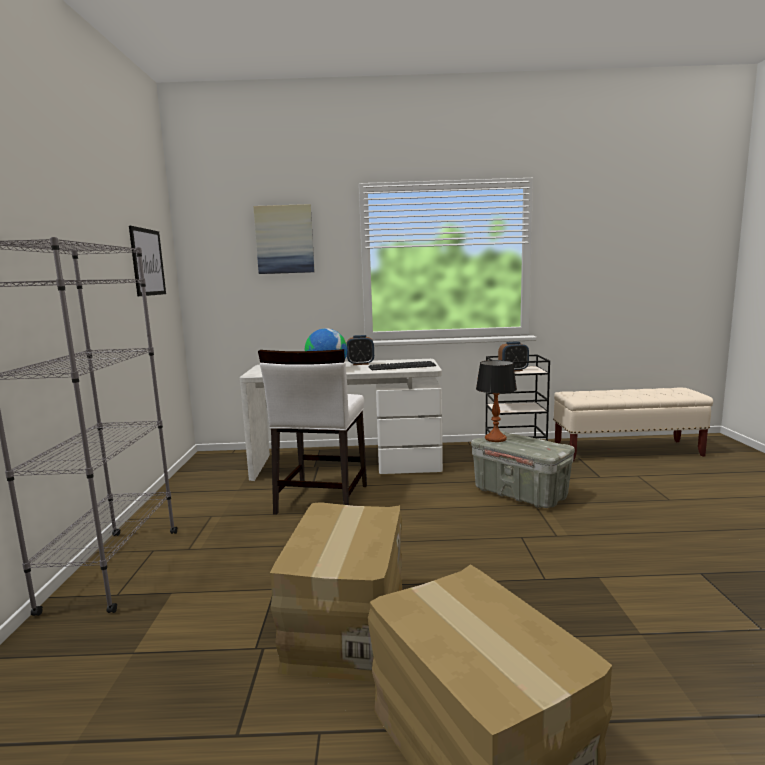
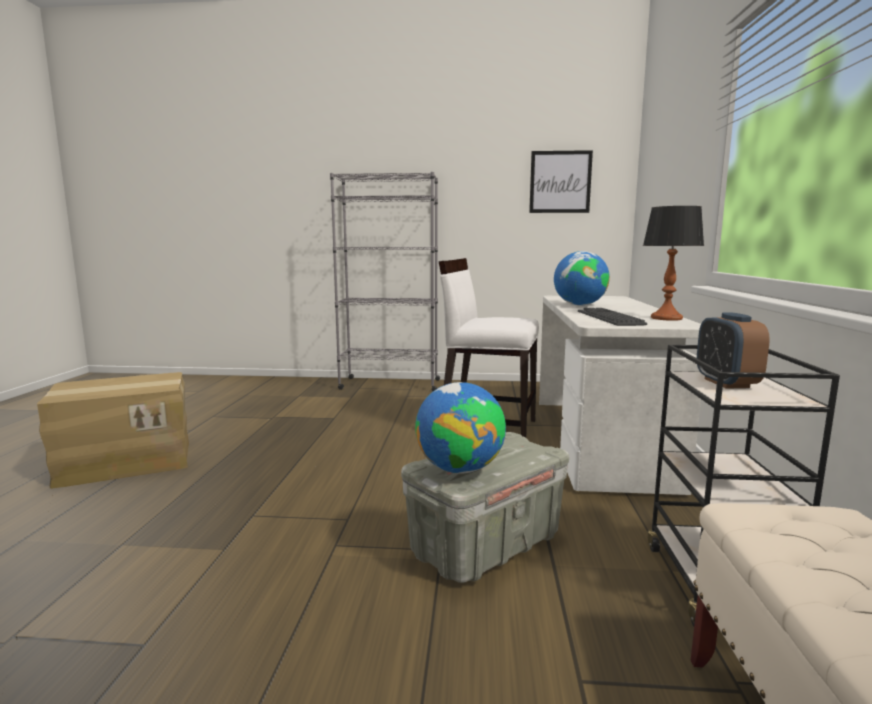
camera: 95 degrees right, 0 degrees up
picture [253,204,315,274] -> none
cardboard box [270,502,402,682] -> none
alarm clock [346,335,374,365] -> none
table lamp [476,360,517,442] -> table lamp moved to [643,206,704,321]
none -> globe [415,382,506,474]

